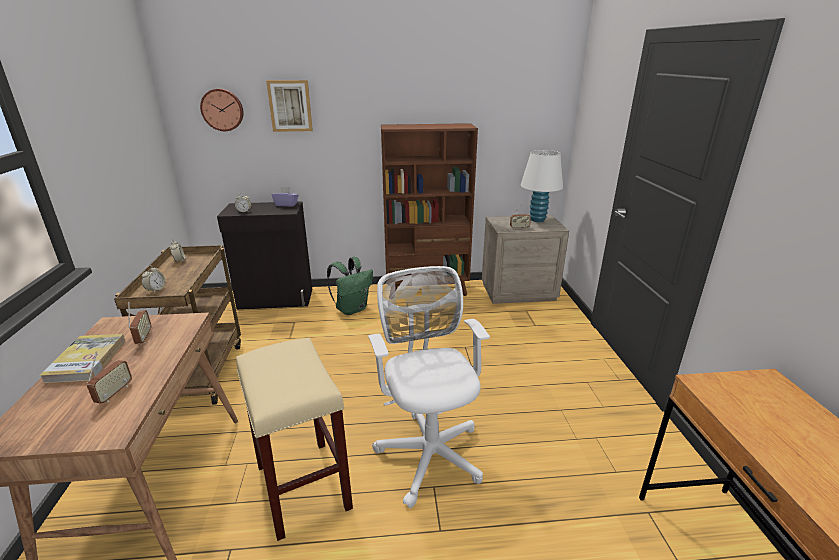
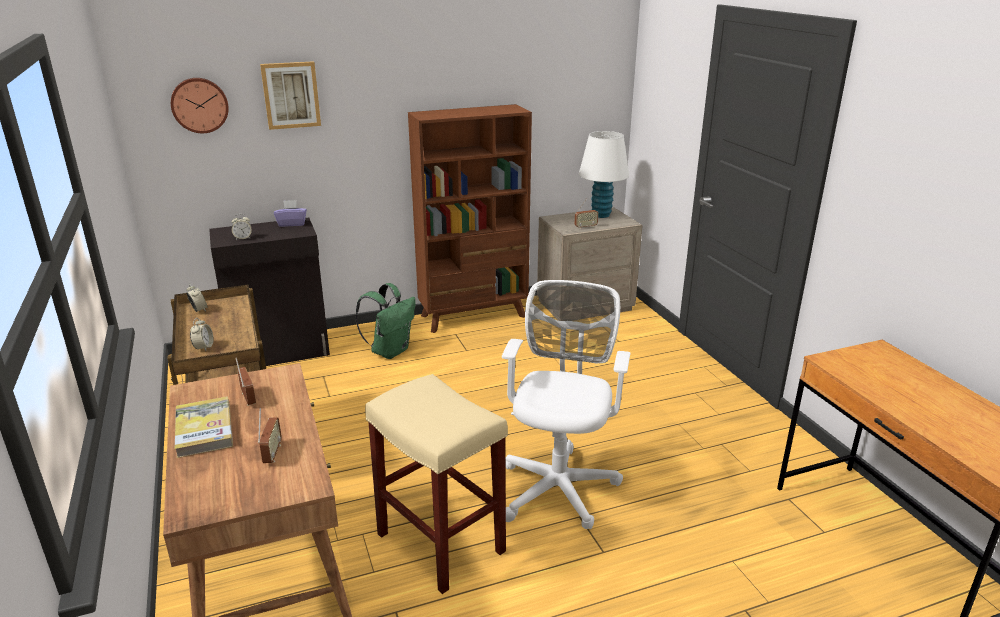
camera: 15 degrees left, 0 degrees up
white office chair [368,266,490,508] -> white office chair turned 45 degrees clockwise [502,280,631,529]

